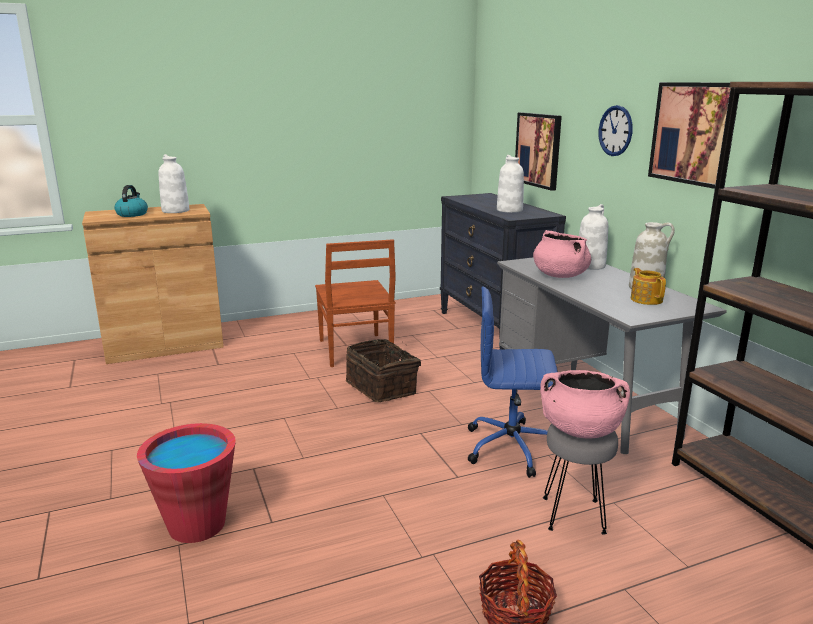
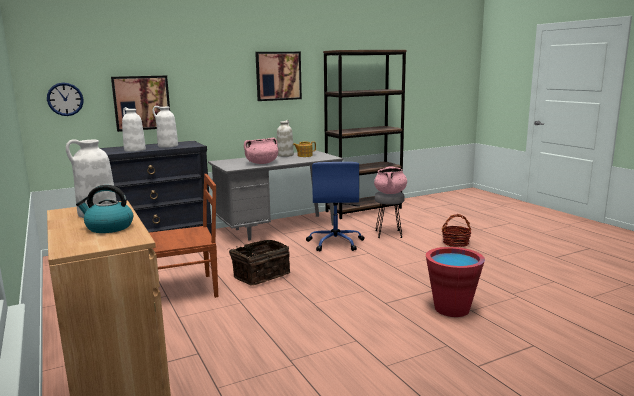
camera: 95 degrees left, 5 degrees down
white vase [579,204,608,270] -> white vase moved to [122,107,146,152]
wall clock [599,105,633,156] -> wall clock moved to [47,82,83,116]

